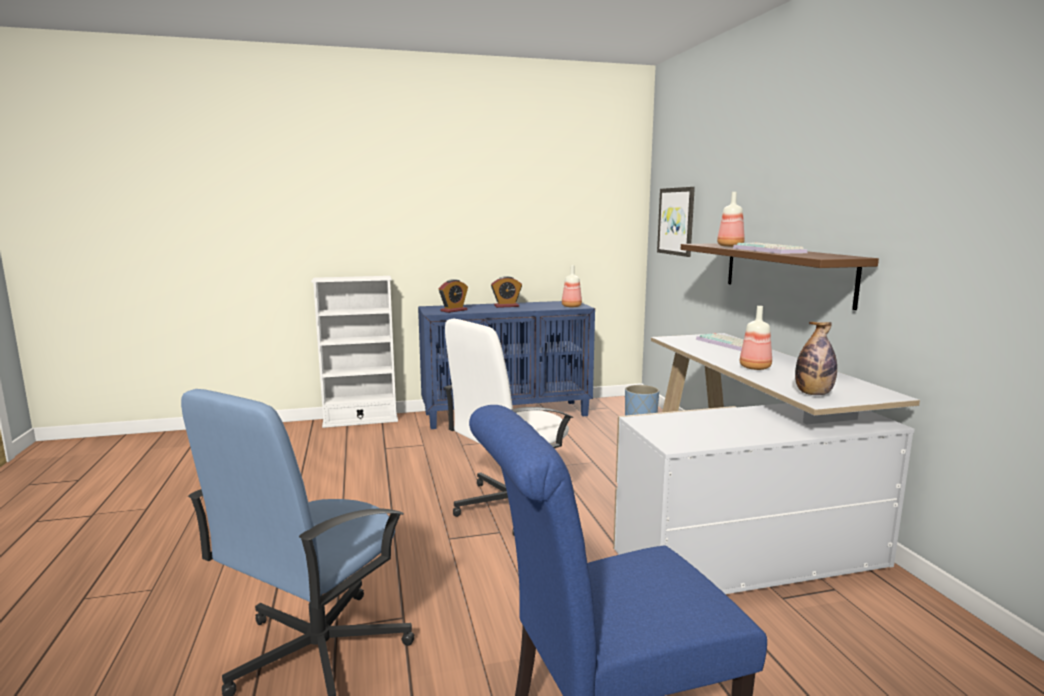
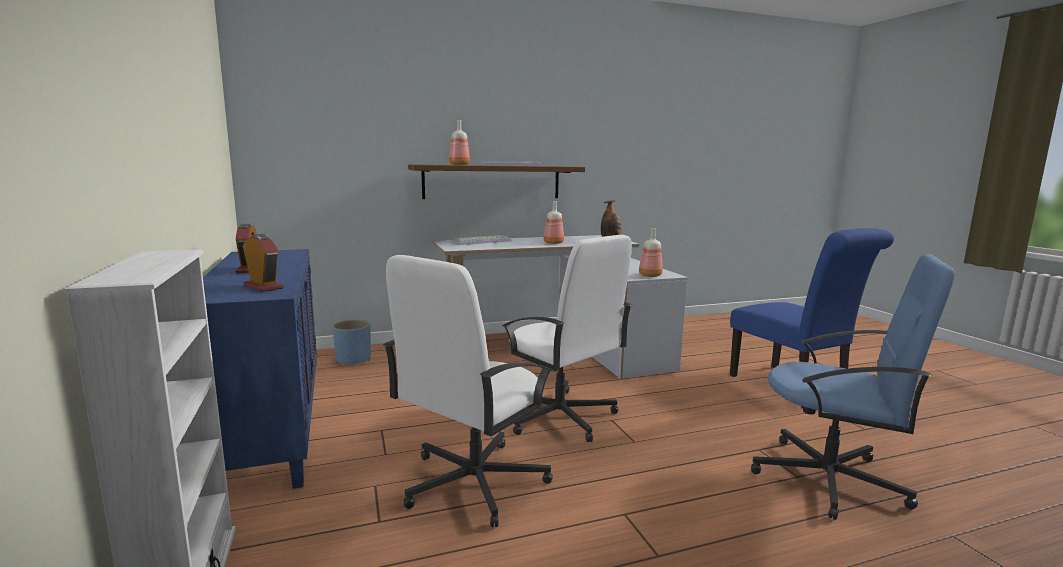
camera: 95 degrees left, 0 degrees up
bottle [562,265,582,307] -> bottle moved to [639,228,663,277]
picture [657,187,695,257] -> none
none -> white office chair [383,255,553,528]

